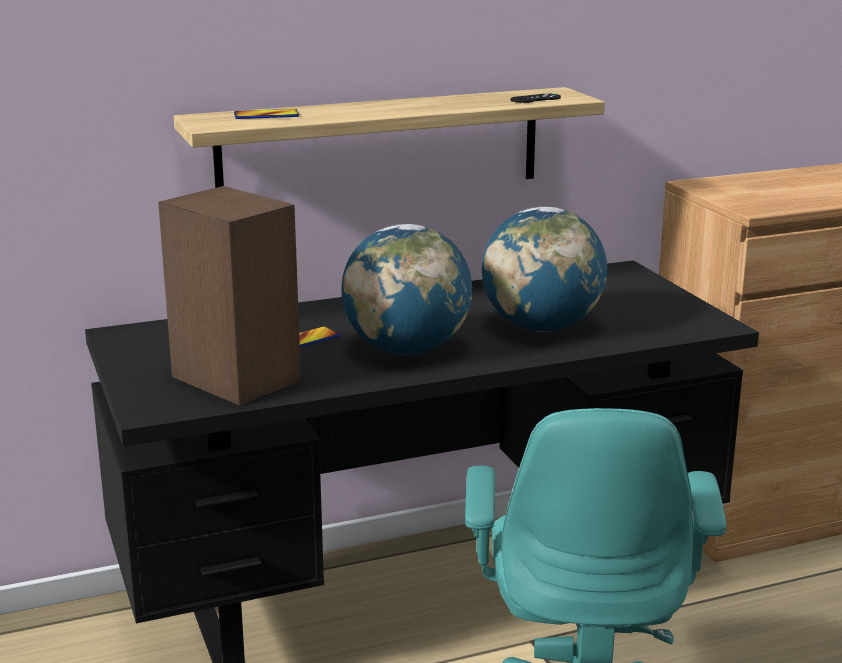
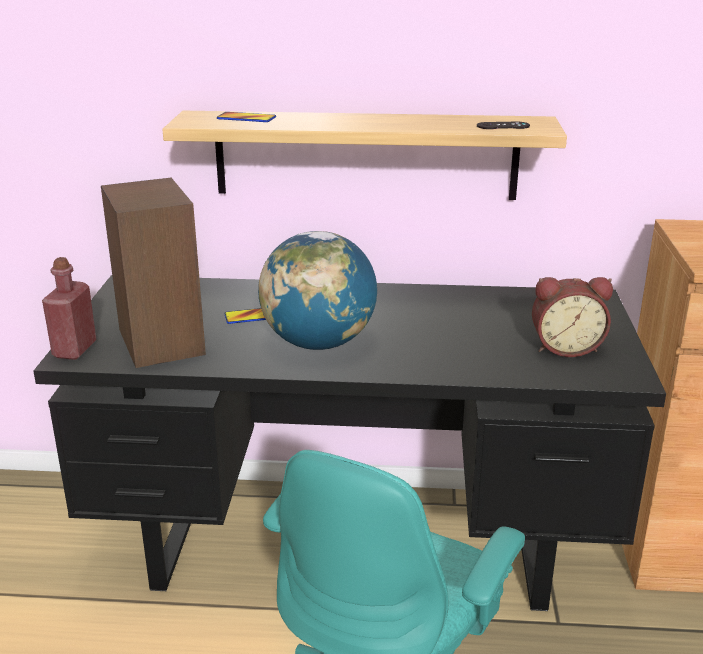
camera: 25 degrees right, 5 degrees up
globe [482,206,607,332] -> none
none -> red bottle [42,257,97,360]
none -> alarm clock [532,277,613,357]

